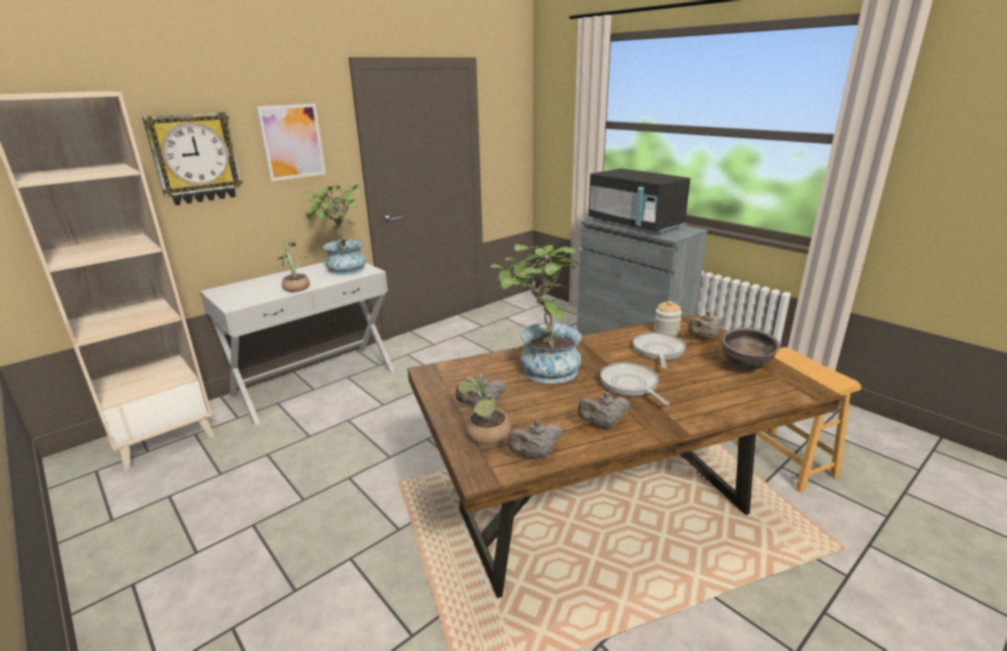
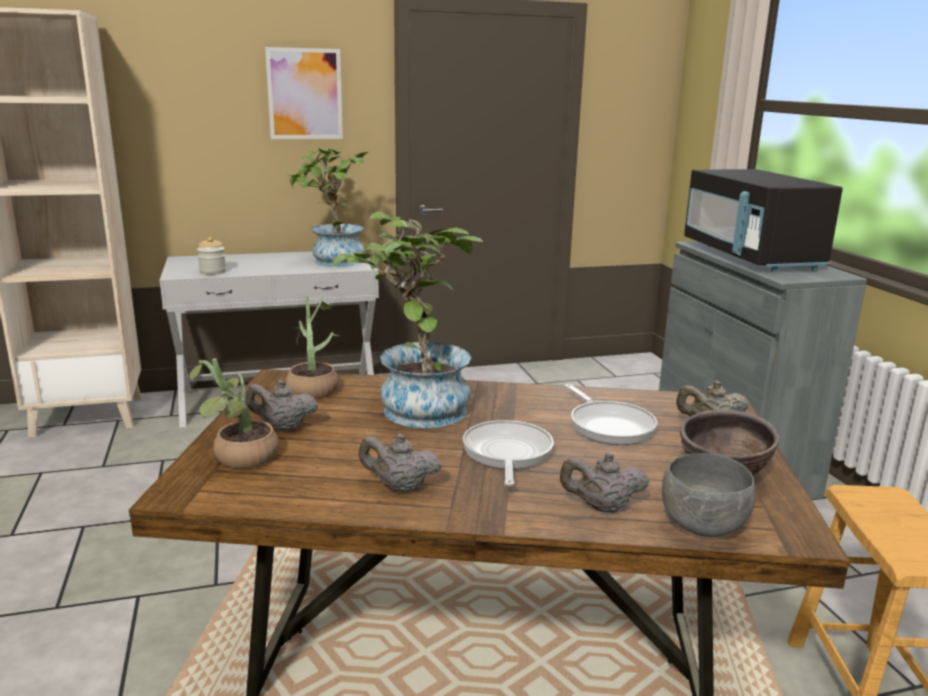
camera: 25 degrees right, 5 degrees down
wall clock [142,112,243,206] -> none
potted plant [277,240,310,292] -> potted plant moved to [286,296,341,399]
grey teapot [508,420,563,459] -> grey teapot moved to [560,452,649,513]
frying pan [633,332,686,369] -> frying pan turned 120 degrees clockwise [565,384,657,445]
jar [654,300,682,336] -> jar moved to [197,237,226,275]
none -> grey bowl [662,453,756,537]

